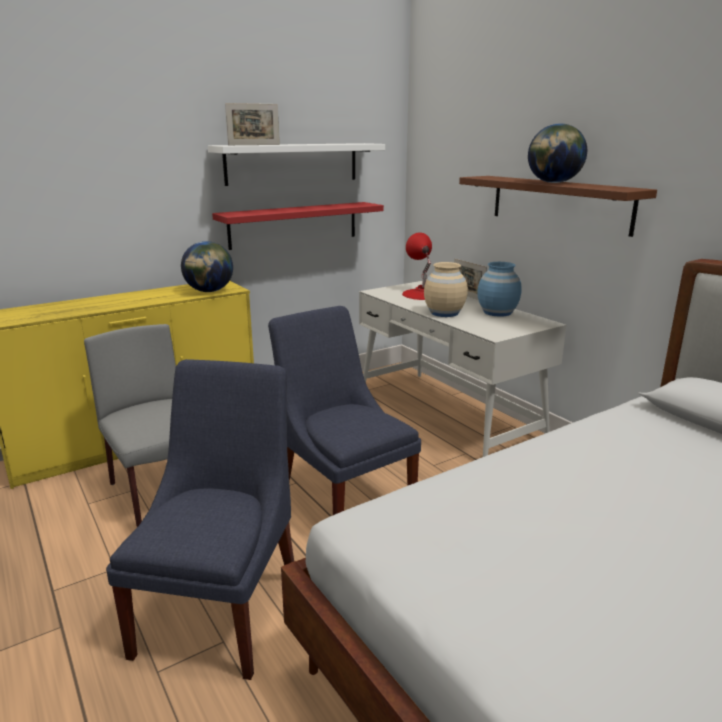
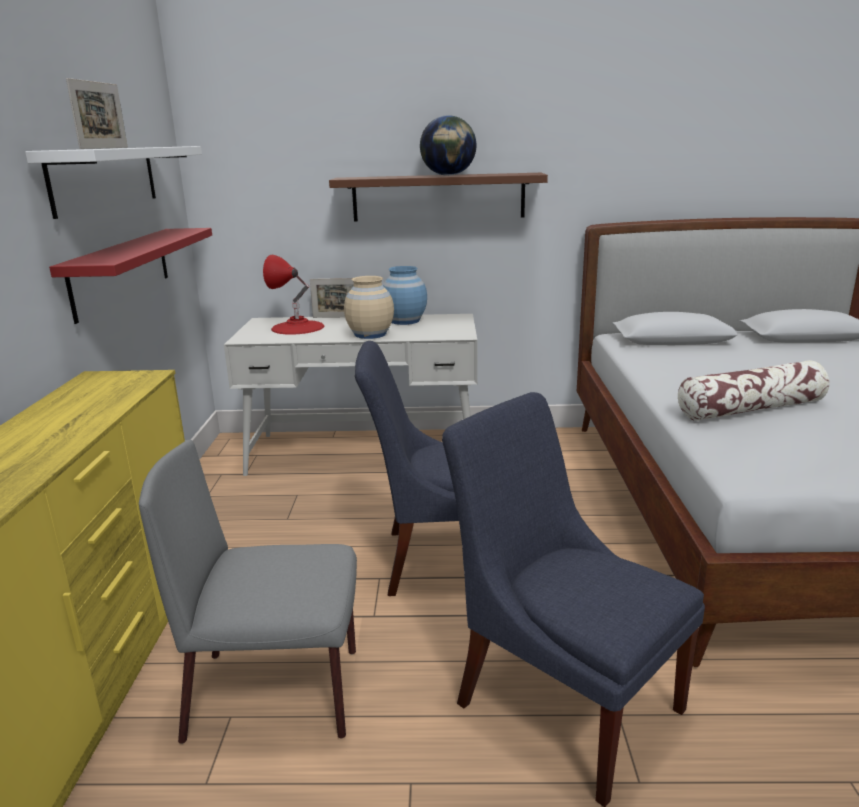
camera: 55 degrees left, 0 degrees up
globe [181,241,233,292] -> none
none -> pillow [678,360,829,421]

